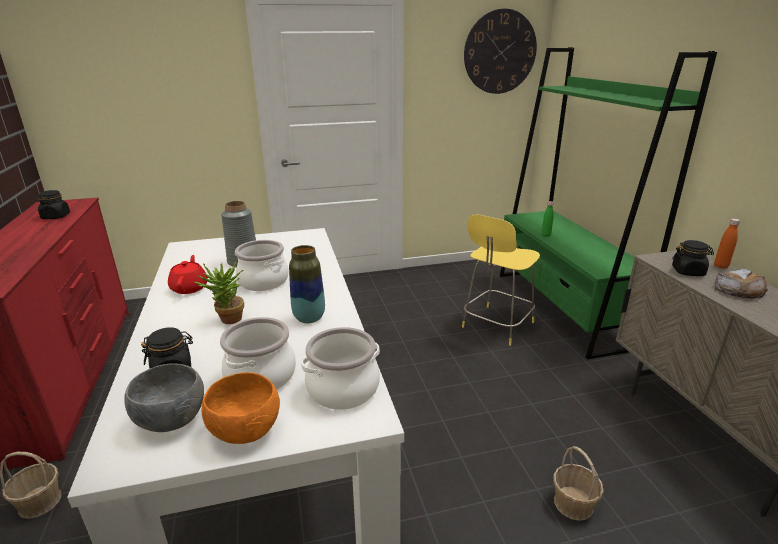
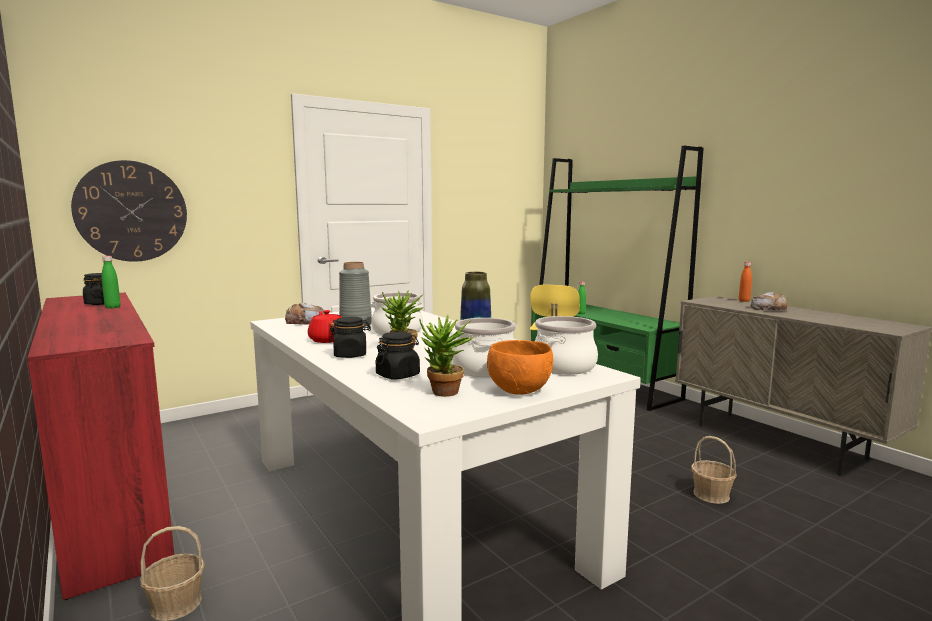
camera: 20 degrees left, 15 degrees down
grey bowl [124,363,204,432] -> potted plant [419,315,474,397]
wall clock [464,9,537,94] -> wall clock moved to [71,160,187,262]
black jar [672,240,714,276] -> black jar moved to [329,317,371,358]
none -> green bottle [102,256,120,309]
none -> bread [285,303,325,325]

